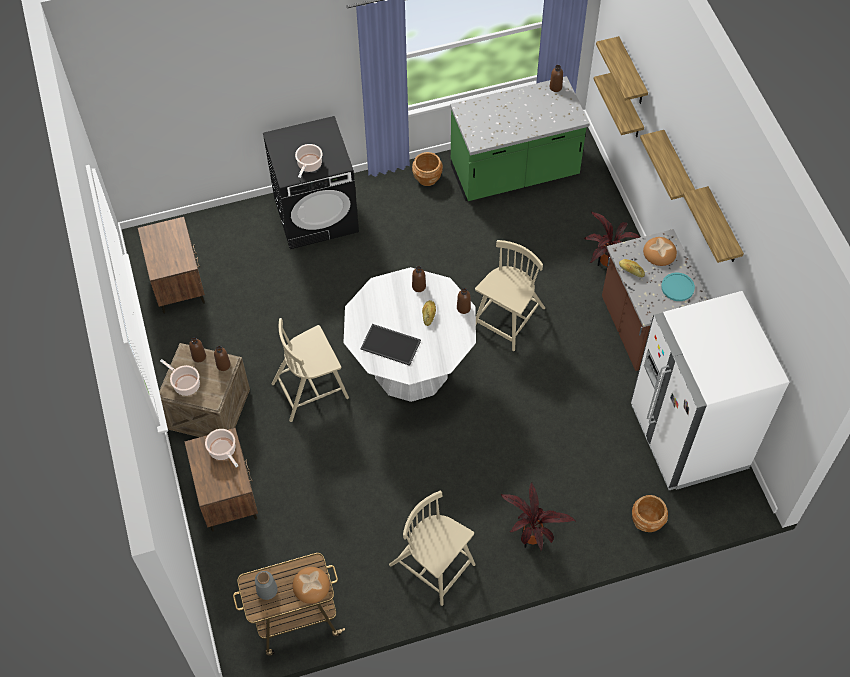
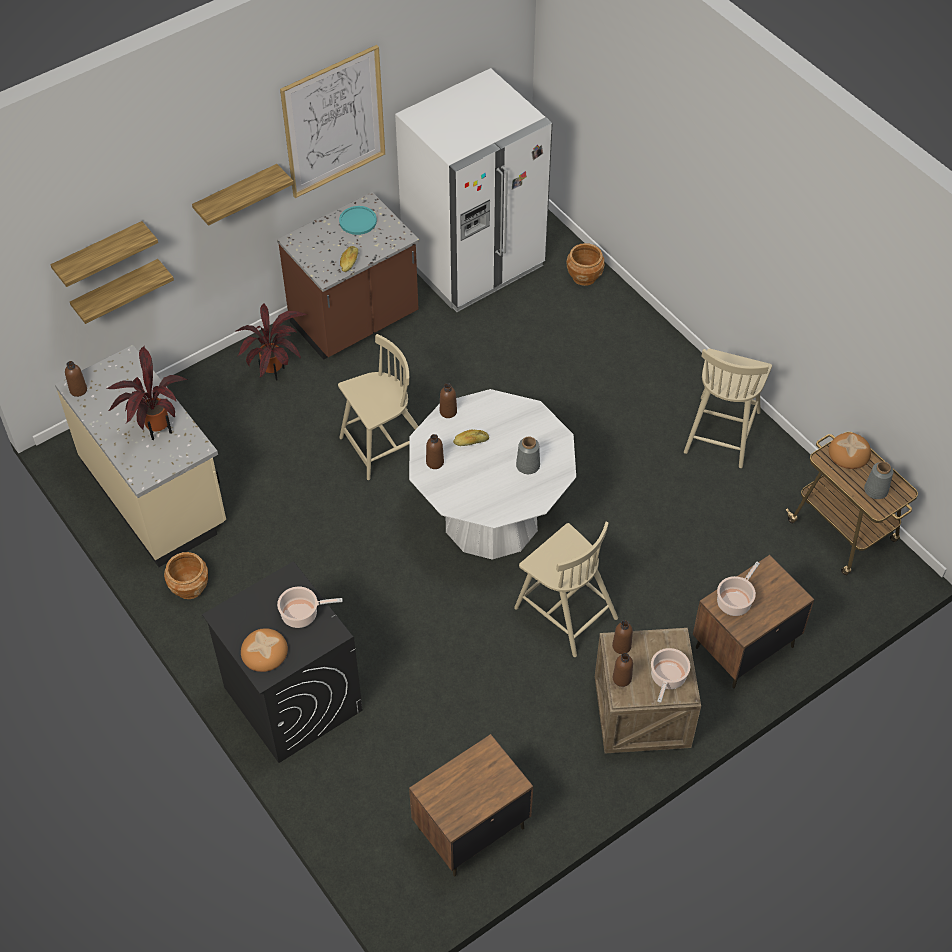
camera: 110 degrees left, 5 degrees down
tray [360,324,421,366] -> grey vase [516,437,540,474]
green counter [450,76,590,201] -> beige counter [55,345,226,567]
beige chair [475,240,545,351] -> beige chair turned 135 degrees clockwise [338,334,419,480]
potted plant [501,483,575,550] -> potted plant moved to [107,346,187,440]
bread [643,237,677,266] -> bread moved to [241,628,288,672]
shelf [683,186,744,263] -> picture [280,45,385,198]

